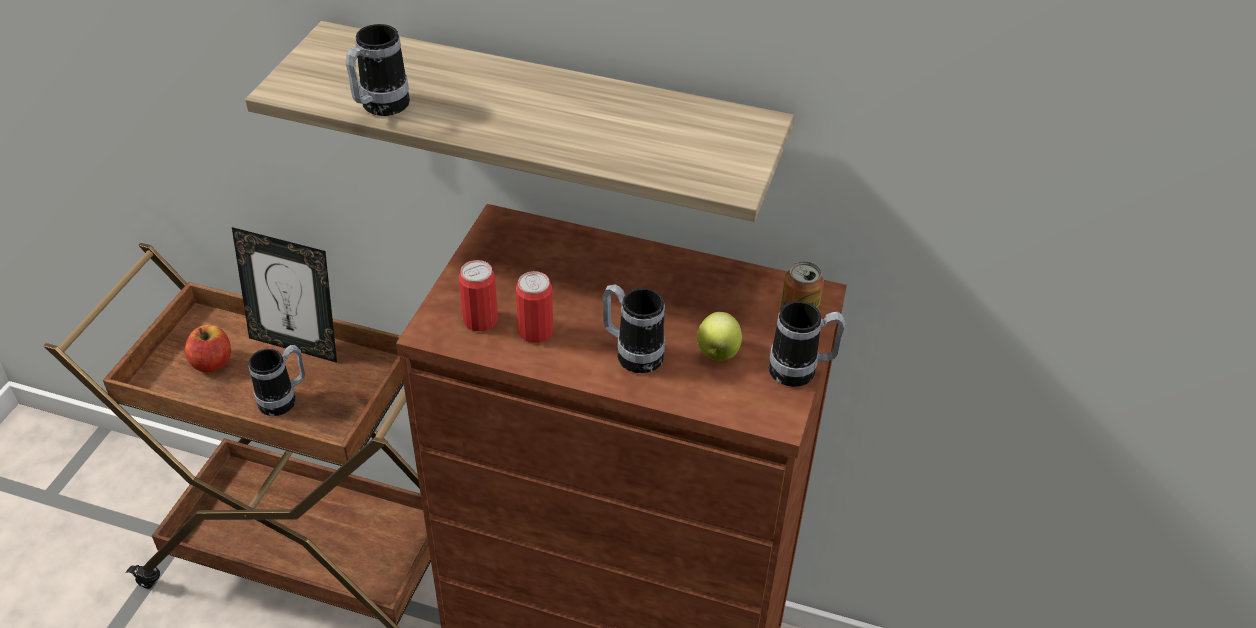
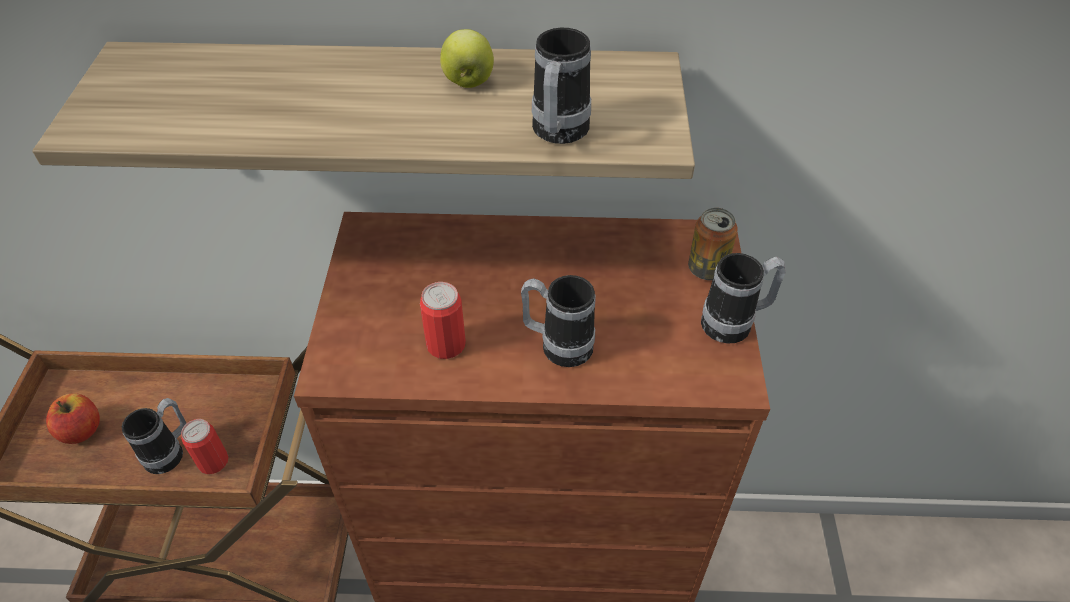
camera: 15 degrees left, 5 degrees up
picture frame [232,227,337,363] -> none
mug [346,24,410,116] -> mug moved to [532,28,591,144]
can [459,260,498,331] -> can moved to [181,419,228,474]
apple [697,312,742,361] -> apple moved to [440,29,494,88]

